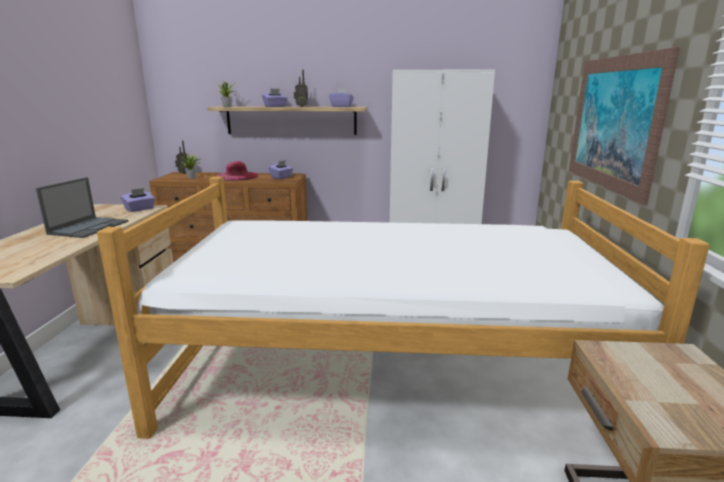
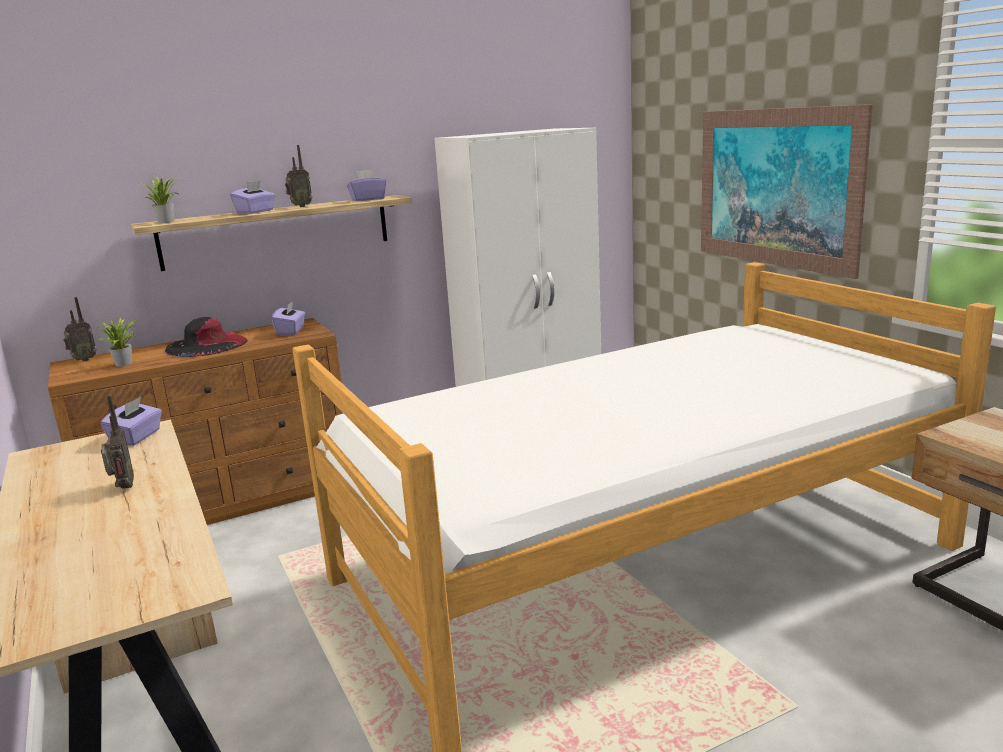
camera: 30 degrees left, 0 degrees up
laptop [36,177,128,238] -> radio [101,395,134,489]
pink hat [216,161,259,181] -> black hat [165,317,248,357]

